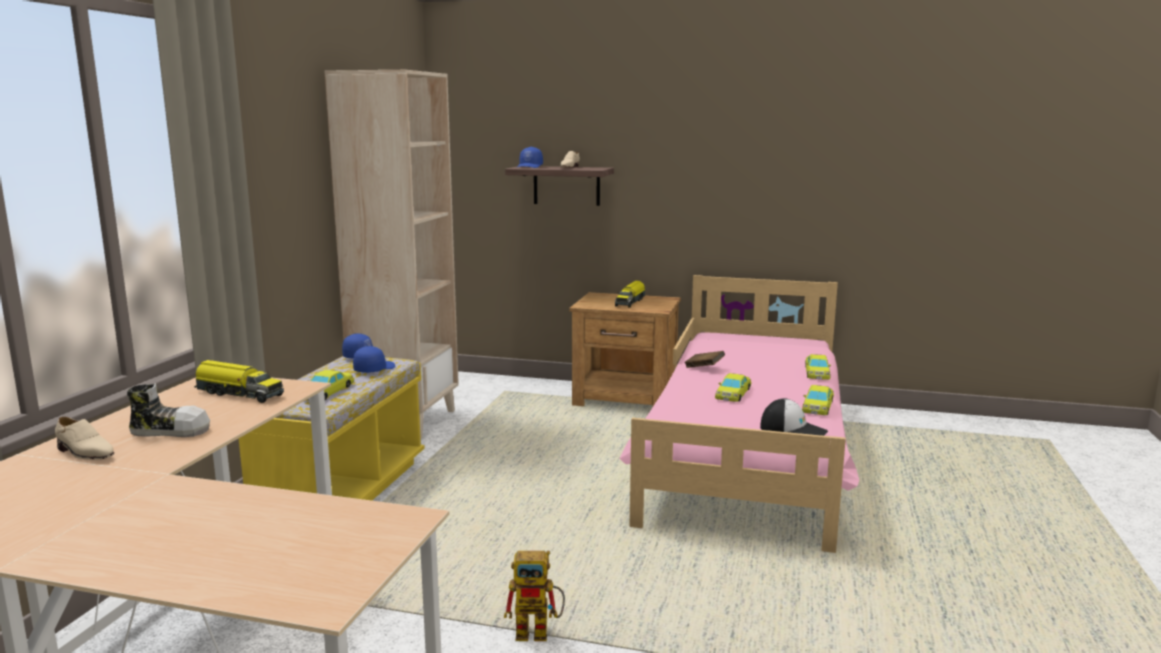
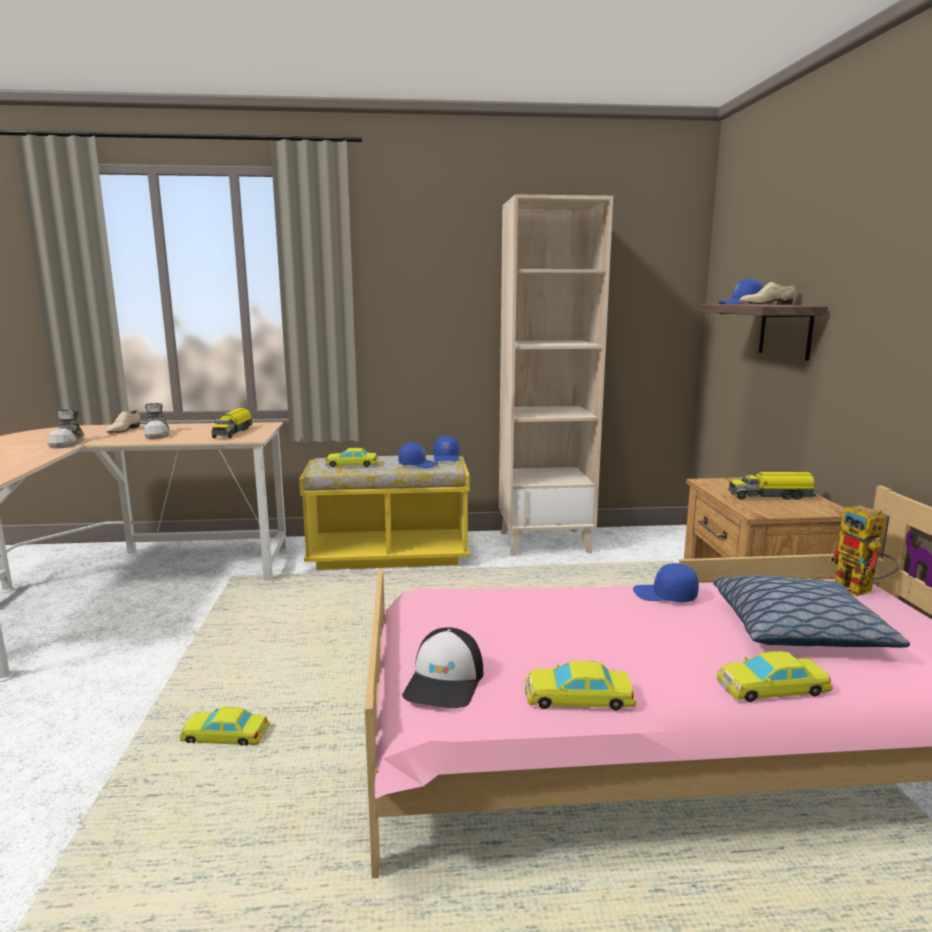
camera: 70 degrees right, 0 degrees up
toy robot [504,551,565,641] -> toy robot moved to [829,505,899,596]
brown book [684,351,725,368] -> blue cap [633,563,699,602]
yellow toy car [715,373,751,402] -> yellow toy car moved to [179,707,269,746]
none -> shoe [47,410,84,448]
none -> pillow [713,575,910,648]

